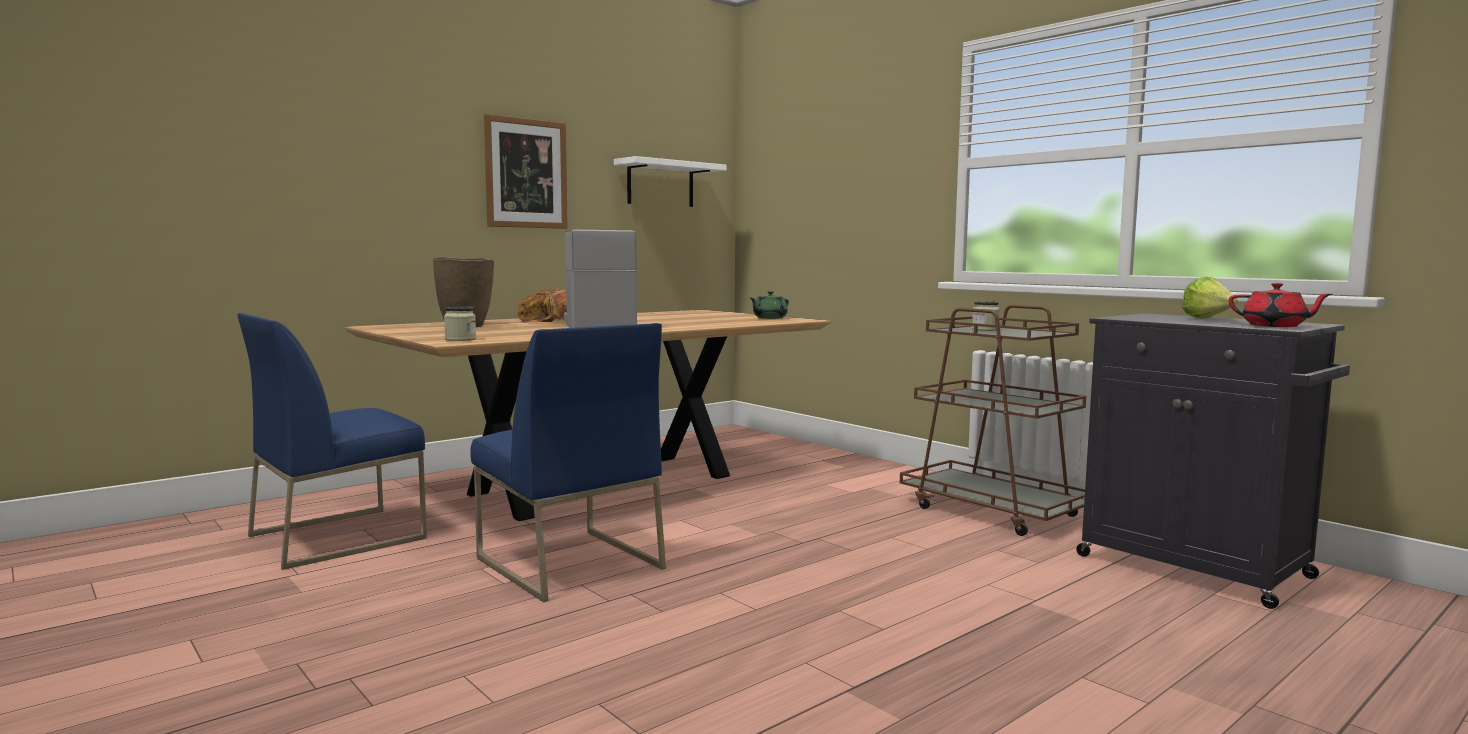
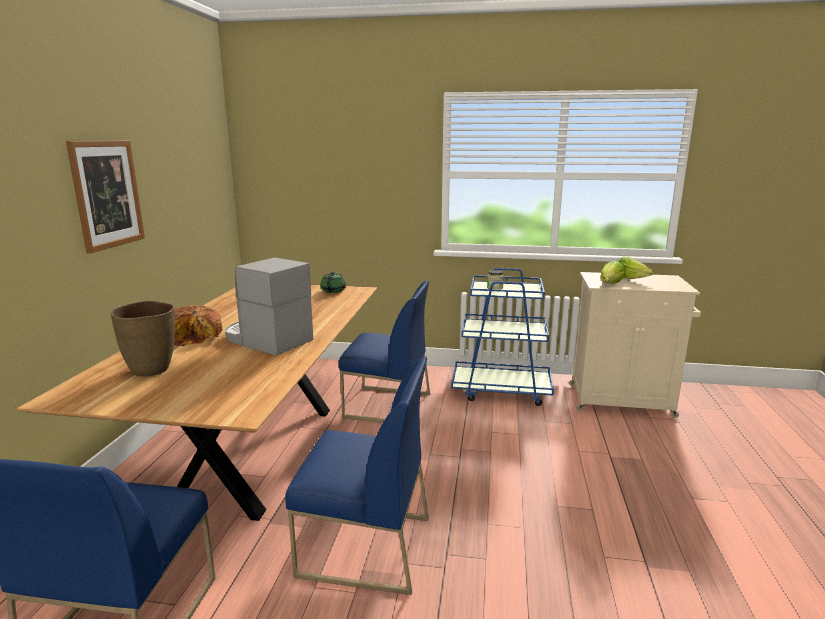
camera: 40 degrees left, 10 degrees up
jar [444,307,476,341] -> none
white shelf [614,156,726,207] -> none
brown cart [900,305,1086,536] -> blue cart [451,268,554,406]
black cabinet [1076,313,1350,609] -> beige cabinet [570,272,701,418]
red teapot [1229,283,1332,327] -> none
none -> blue chair [339,280,430,423]
none -> lettuce [600,261,626,284]

